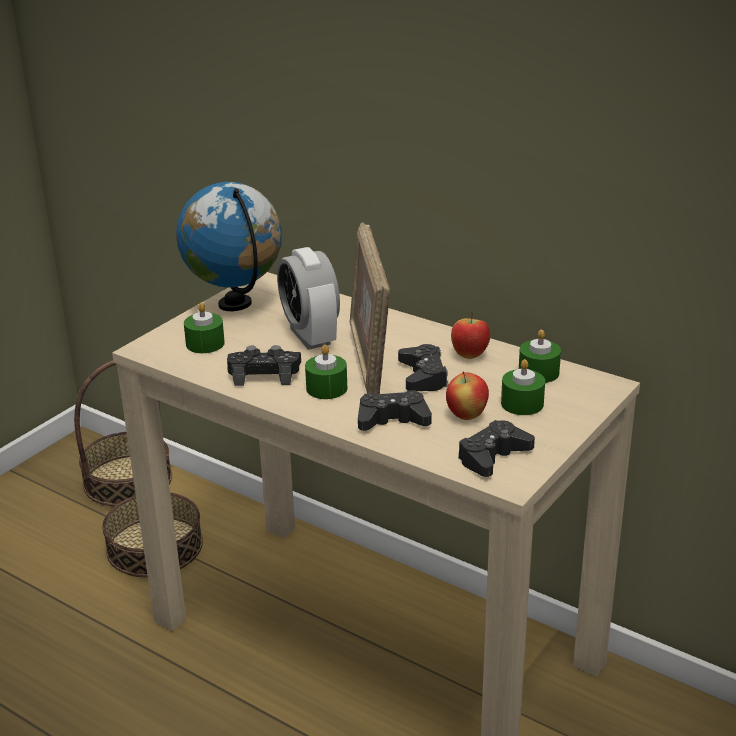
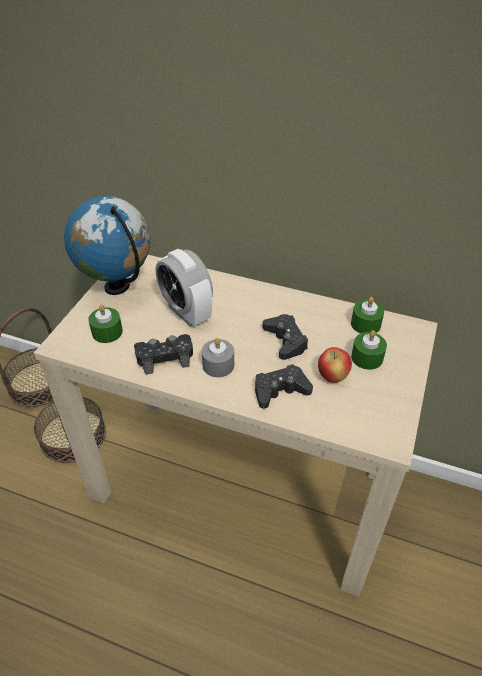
camera: 15 degrees left, 15 degrees up
green candle [305,345,347,399] -> grey candle [201,338,234,377]
picture frame [350,223,390,394] -> none
apple [451,311,490,359] -> none
black game controller [458,420,535,477] -> none

